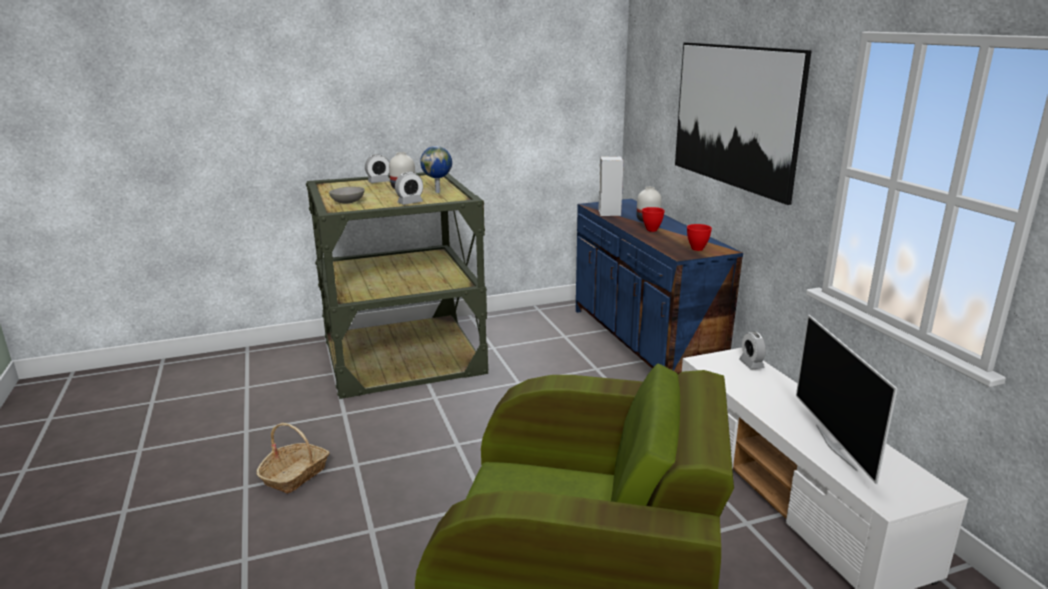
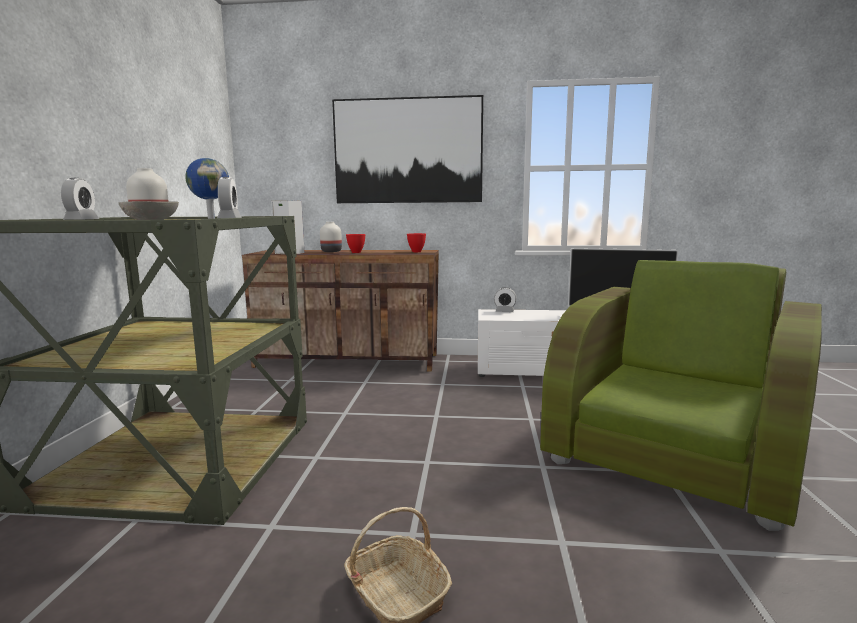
camera: 65 degrees left, 10 degrees down
blue cabinet [576,199,743,374] -> brown cabinet [242,250,439,372]

